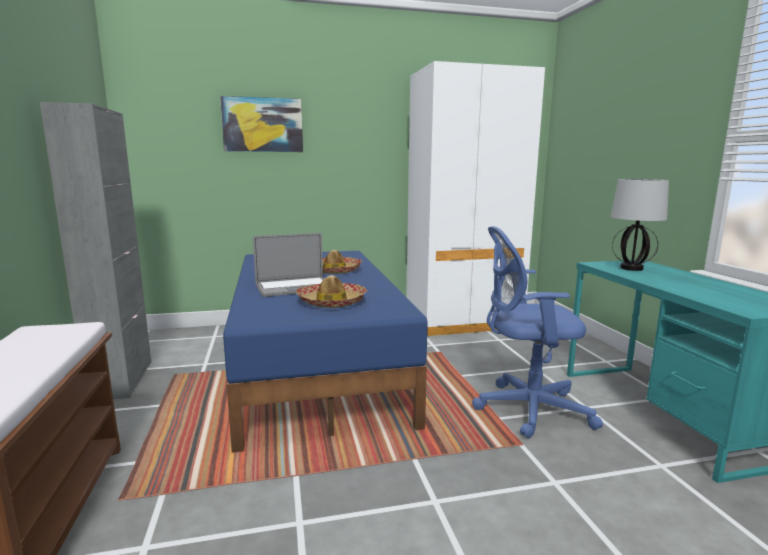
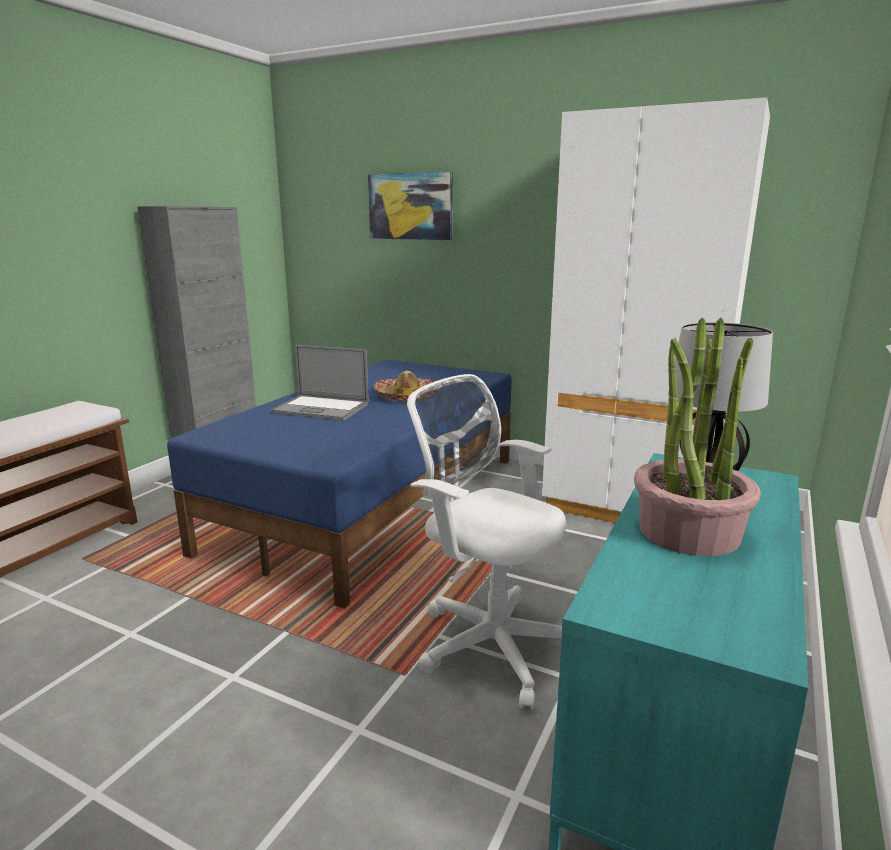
camera: 40 degrees right, 5 degrees up
hat [296,275,368,308] -> none
blue office chair [472,226,603,438] -> white office chair [407,374,566,709]
none -> potted plant [634,317,761,556]

